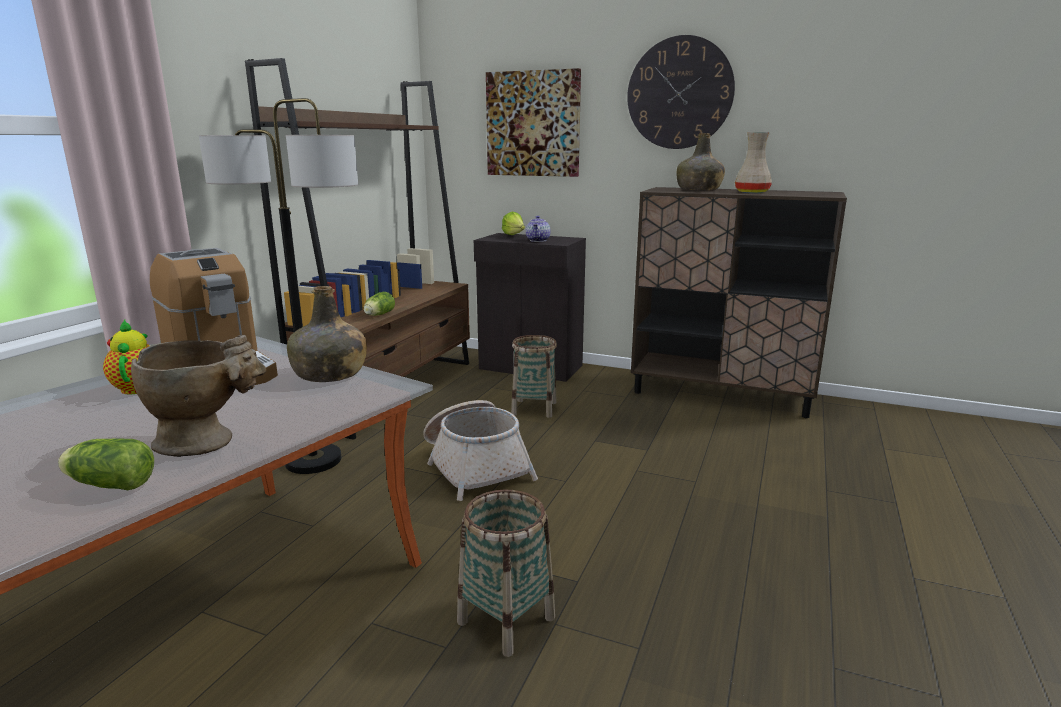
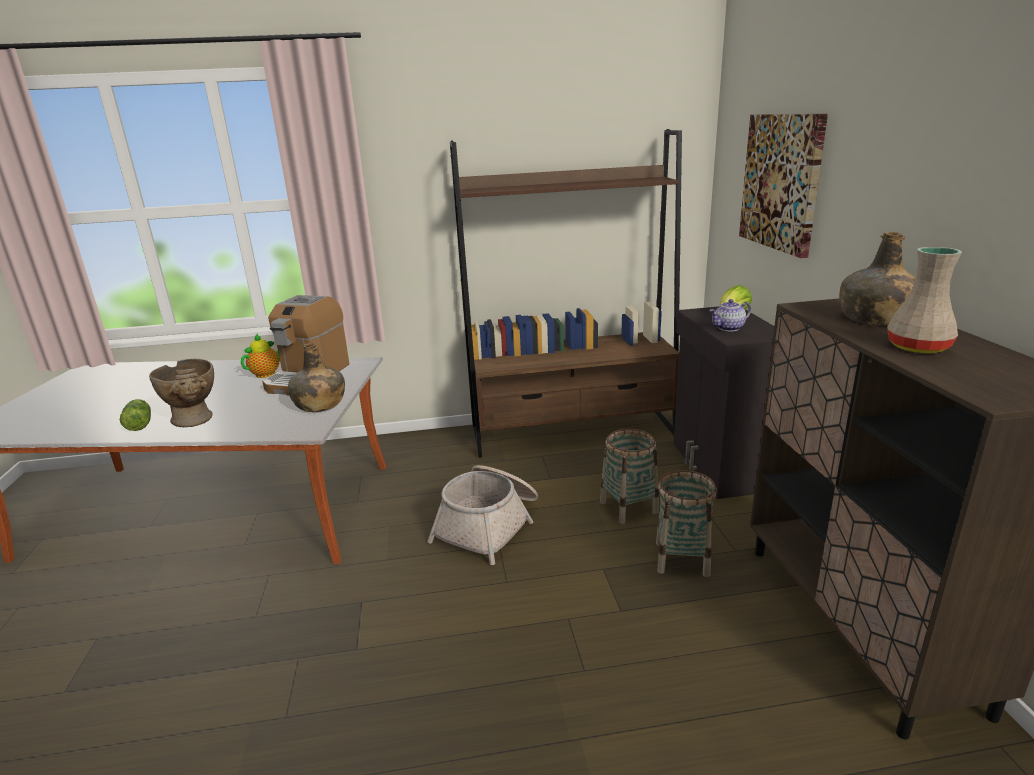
camera: 60 degrees right, 5 degrees up
floor lamp [199,98,358,474] -> none
lettuce [364,292,395,316] -> none
basket [457,490,555,657] -> basket moved to [656,470,717,577]
wall clock [627,35,735,149] -> none

